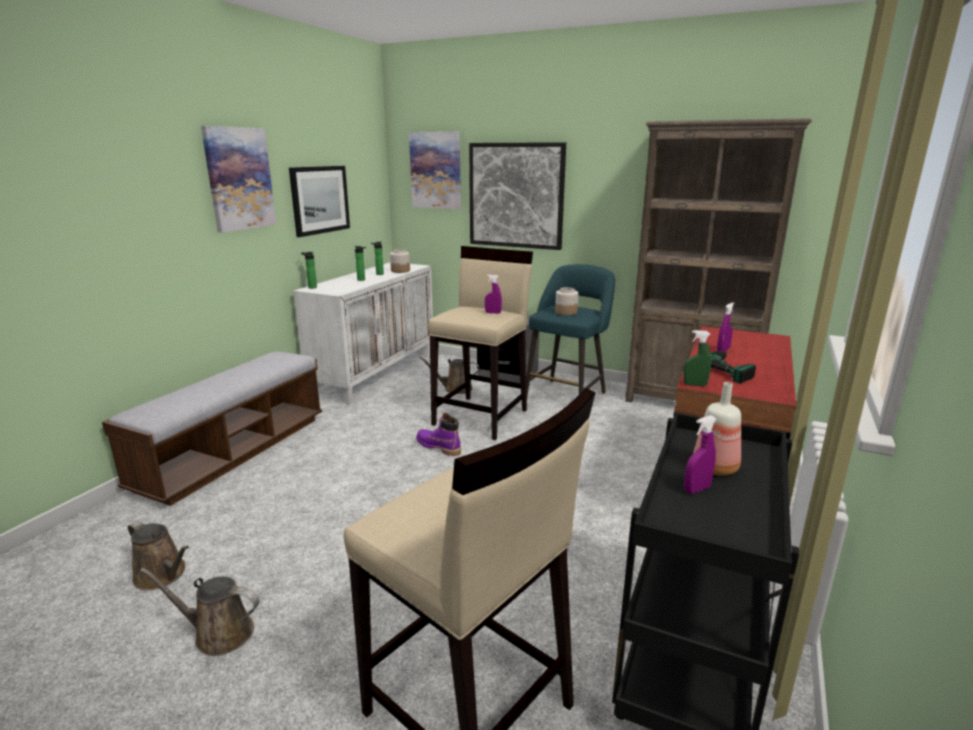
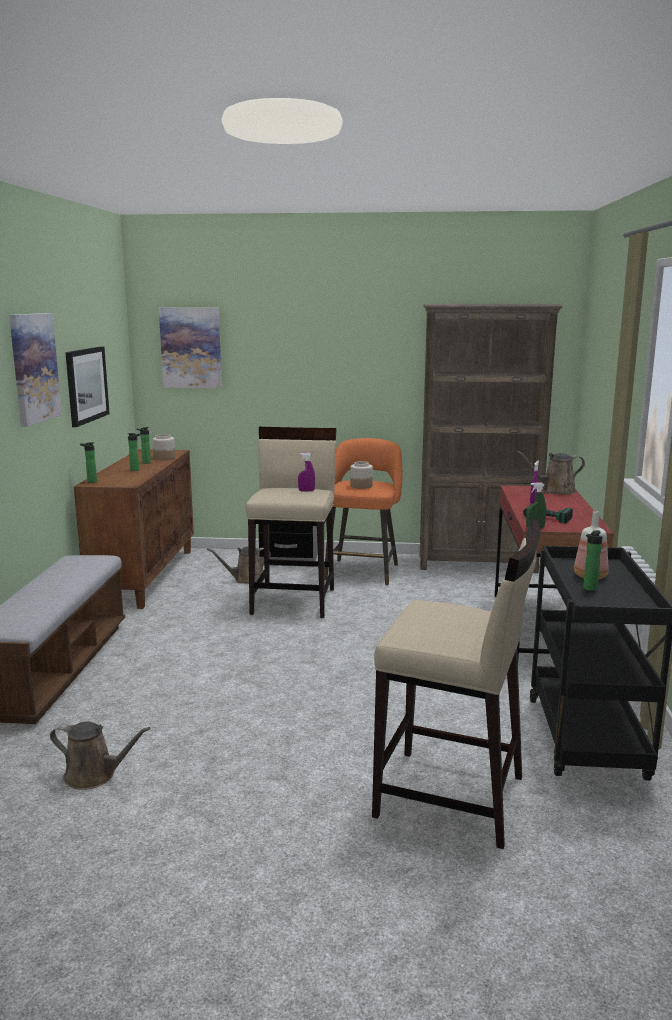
camera: 20 degrees left, 5 degrees down
brown watering can [140,568,260,656] -> brown watering can moved to [516,451,585,495]
white cabinet [293,262,433,405] -> brown cabinet [74,449,194,609]
purple boot [416,413,461,456] -> none
picture [469,142,566,250] -> none
turquoise stool [526,264,615,397] -> orange stool [324,438,403,586]
purple spray bottle [684,415,717,494] -> bottle [583,530,603,591]

